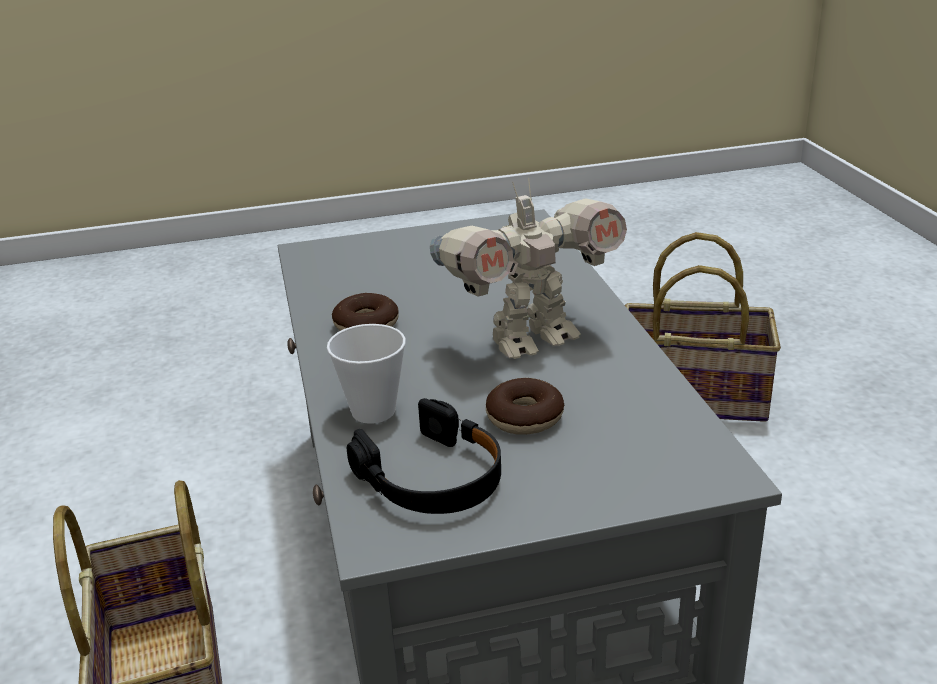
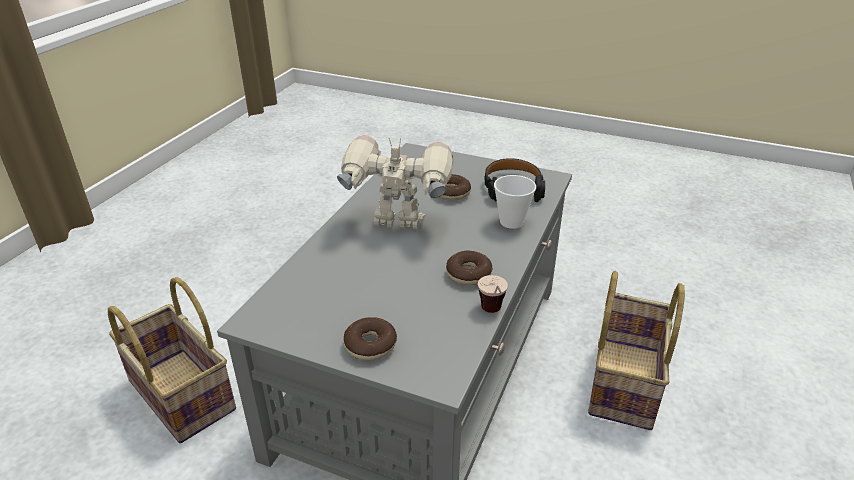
camera: 145 degrees left, 5 degrees up
none -> donut [344,317,397,361]
none -> cup [478,275,508,313]

